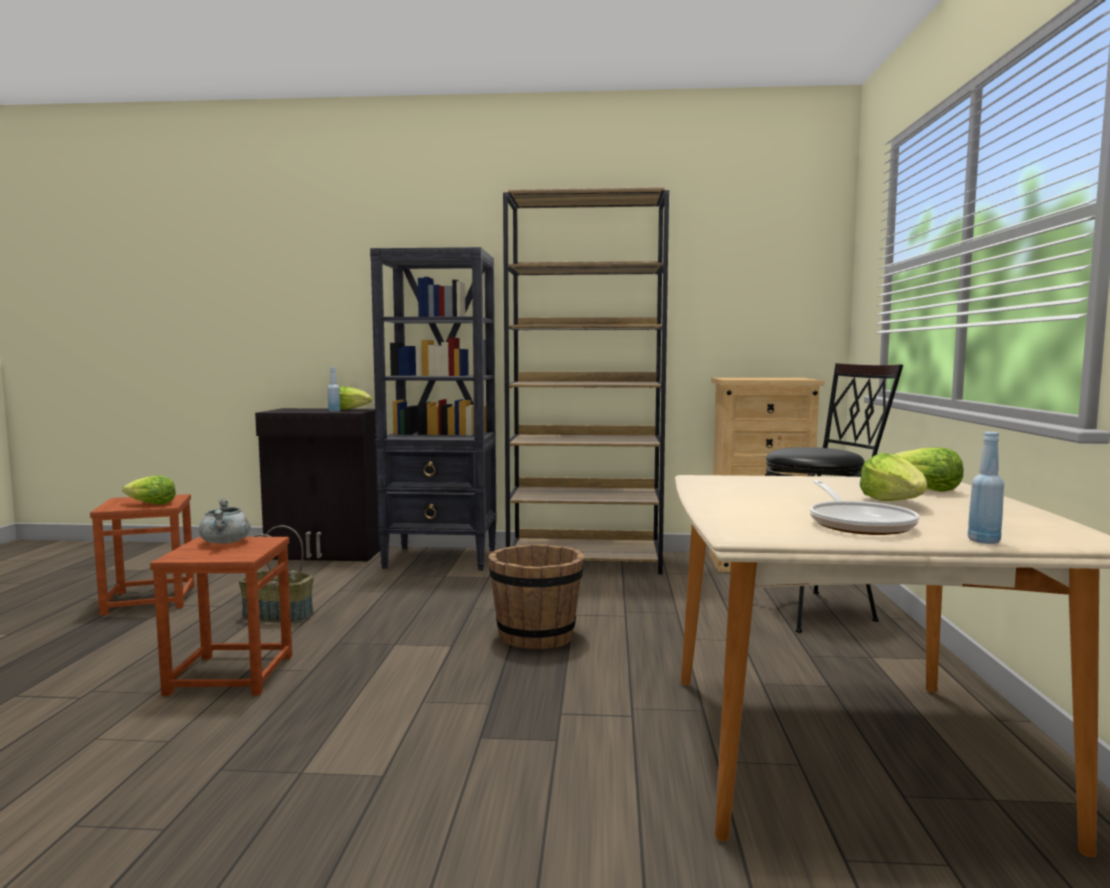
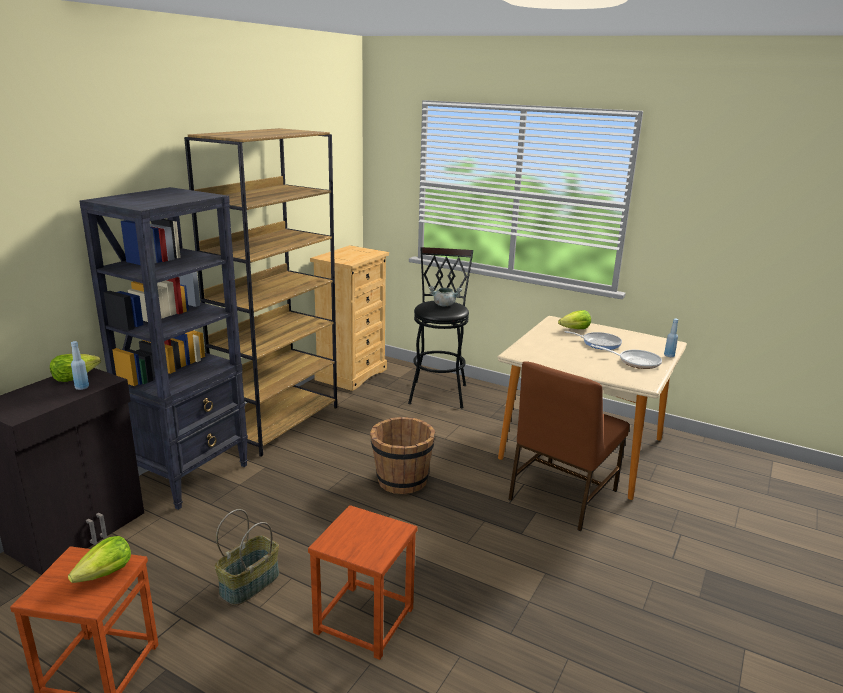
camera: 65 degrees left, 15 degrees up
grey cooking pot [199,498,250,544] -> grey cooking pot moved to [429,286,462,307]
lettuce [860,453,927,501] -> frying pan [565,331,622,350]
none -> brown chair [508,361,629,531]

